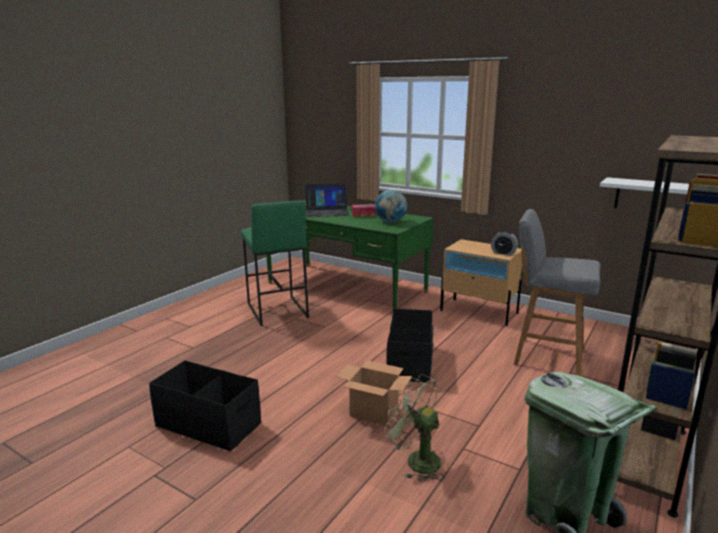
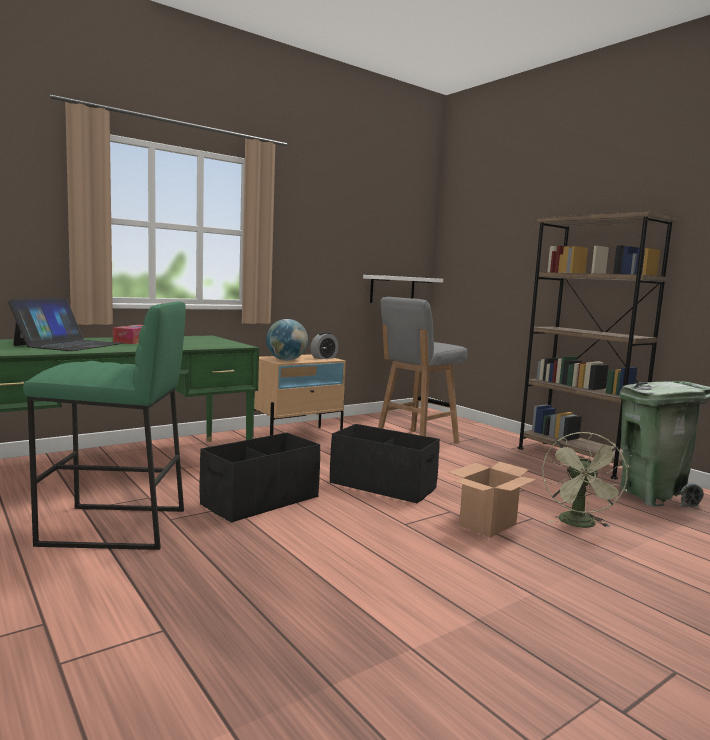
camera: 70 degrees left, 10 degrees down
black storage box [149,360,261,452] -> black storage box moved to [200,432,320,523]
globe [375,190,407,222] -> globe moved to [266,319,308,361]
green fan [384,374,445,483] -> green fan turned 45 degrees counterclockwise [542,432,629,528]

